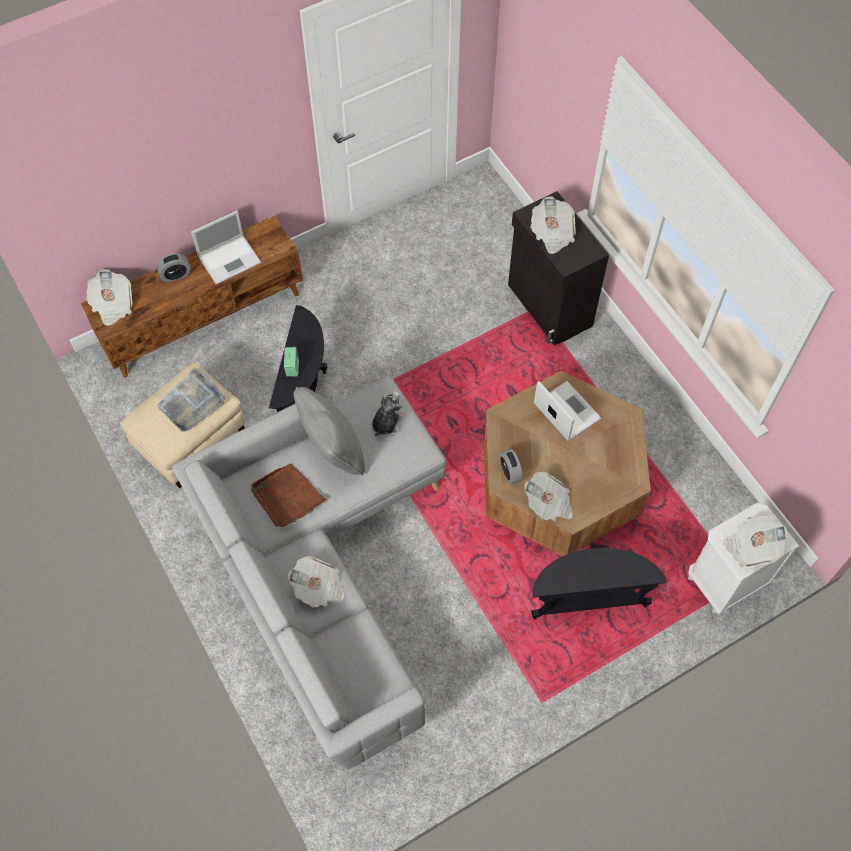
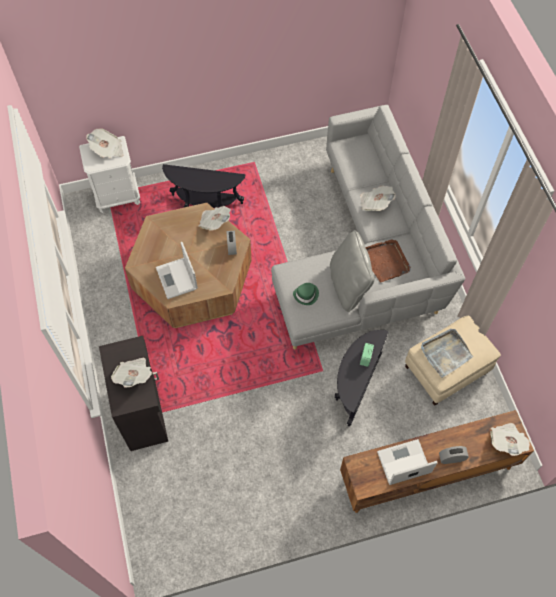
camera: 165 degrees left, 0 degrees up
plush toy [372,391,403,437] -> green hat [293,283,319,305]

